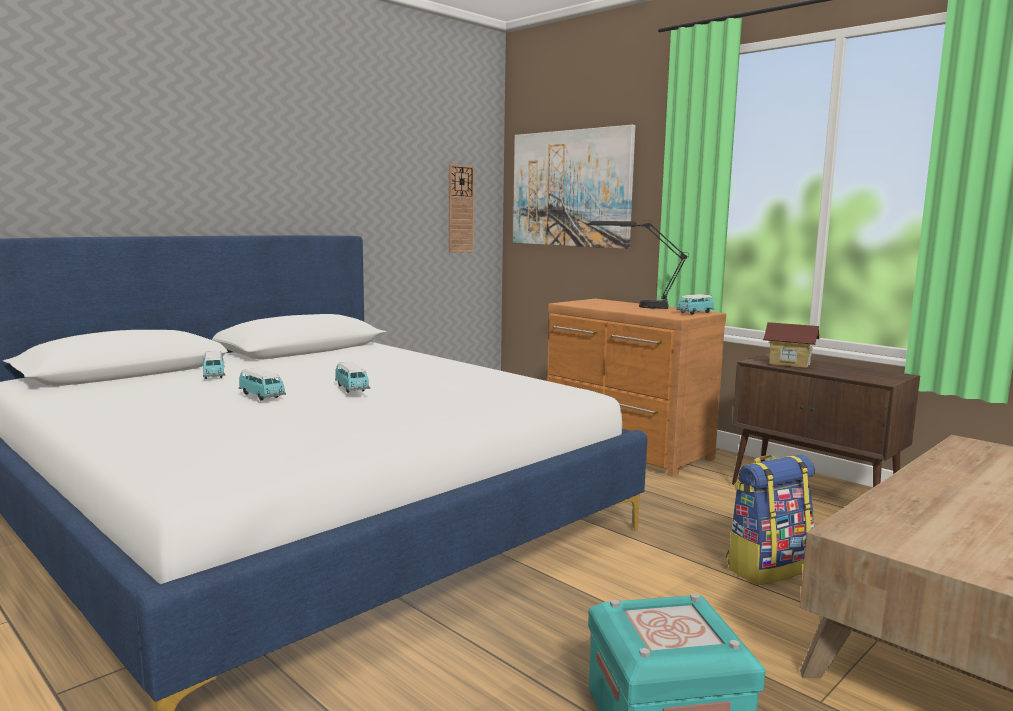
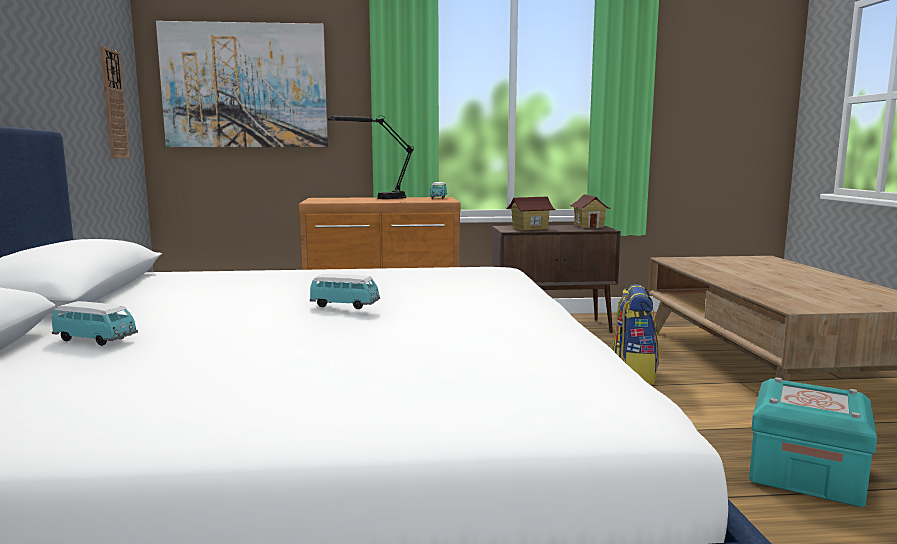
camera: 50 degrees left, 0 degrees up
toy car [239,368,286,401] -> none
none -> toy house [569,194,611,228]

